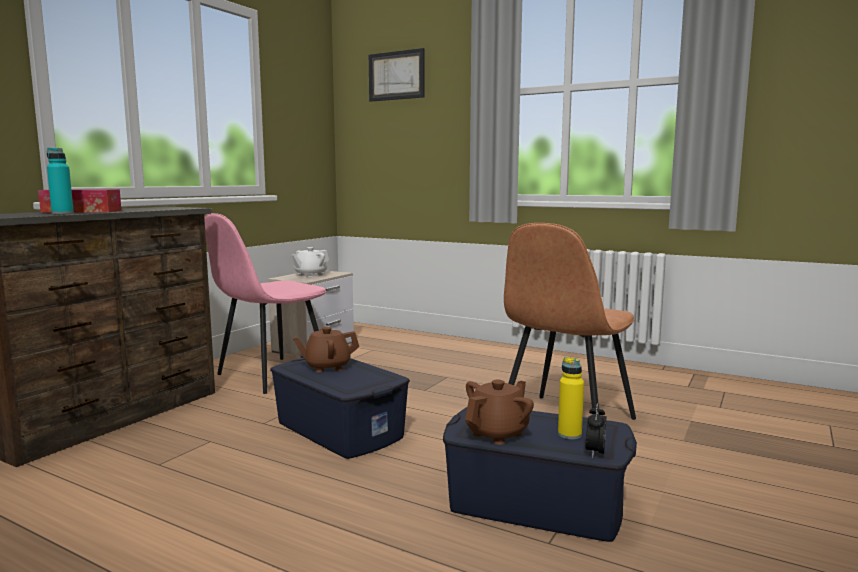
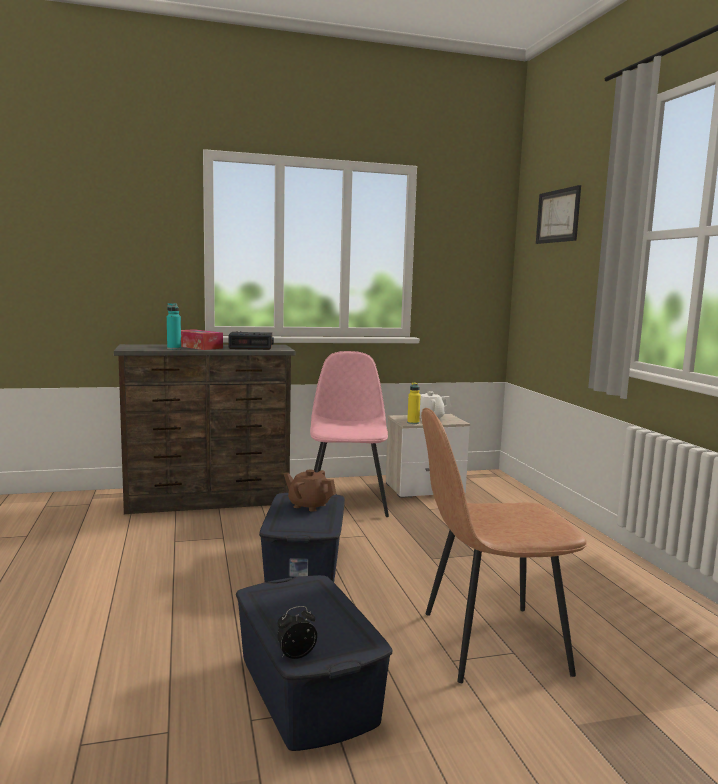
camera: 45 degrees right, 0 degrees up
pink chair [204,213,326,394] -> pink chair turned 90 degrees clockwise [310,351,389,517]
brown teapot [465,380,534,445] -> none
yellow bottle [558,357,584,439] -> yellow bottle moved to [407,382,421,424]
none -> alarm clock [228,331,274,350]

